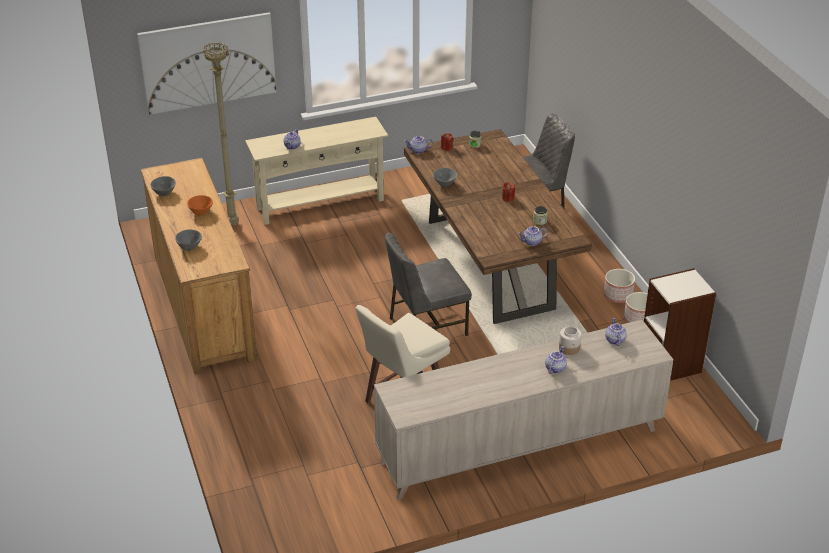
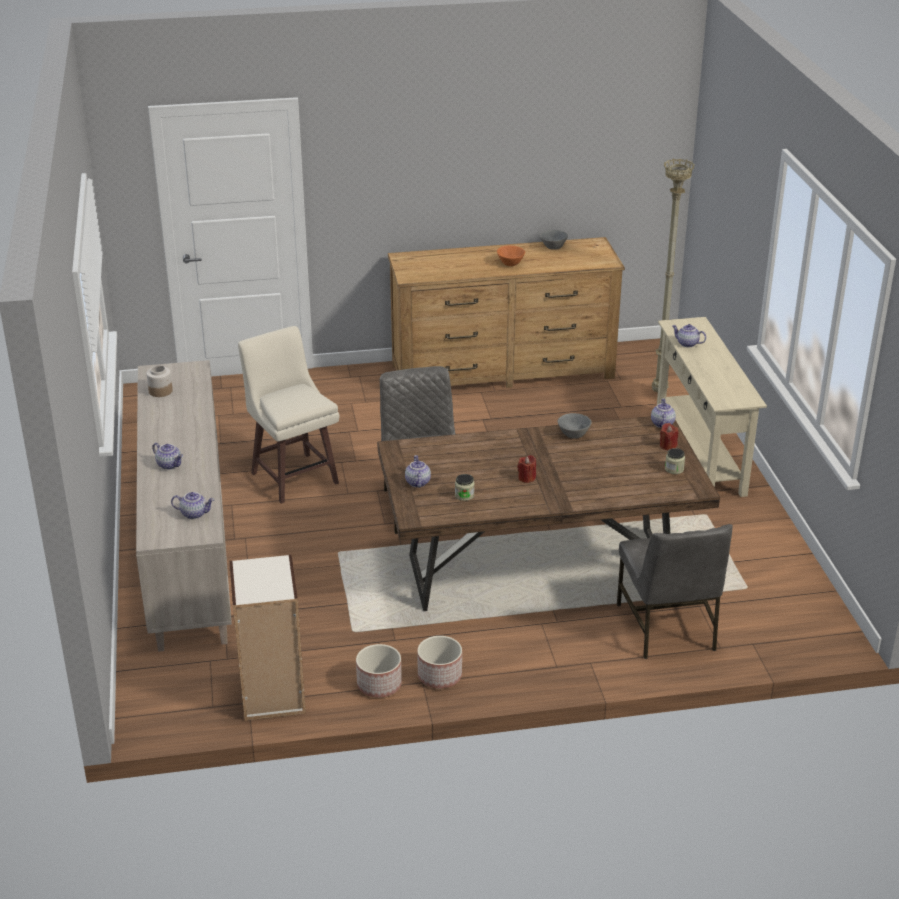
camera: 100 degrees right, 5 degrees down
picture [137,12,276,115] -> none
grey bowl [175,230,202,251] -> none
jar [559,326,581,355] -> jar moved to [146,365,173,397]

